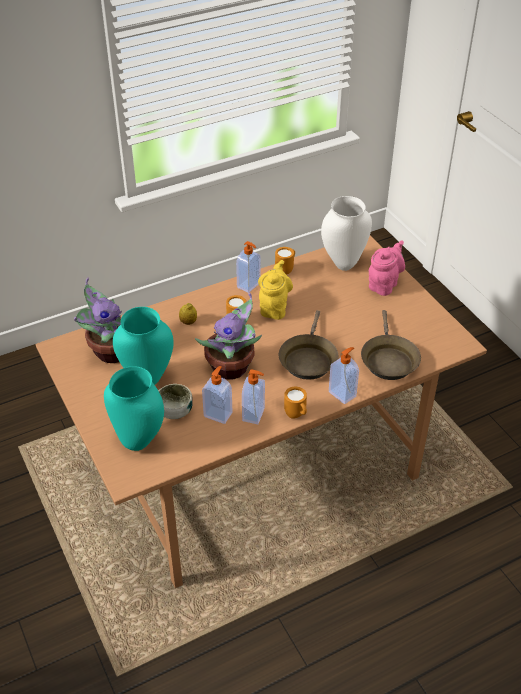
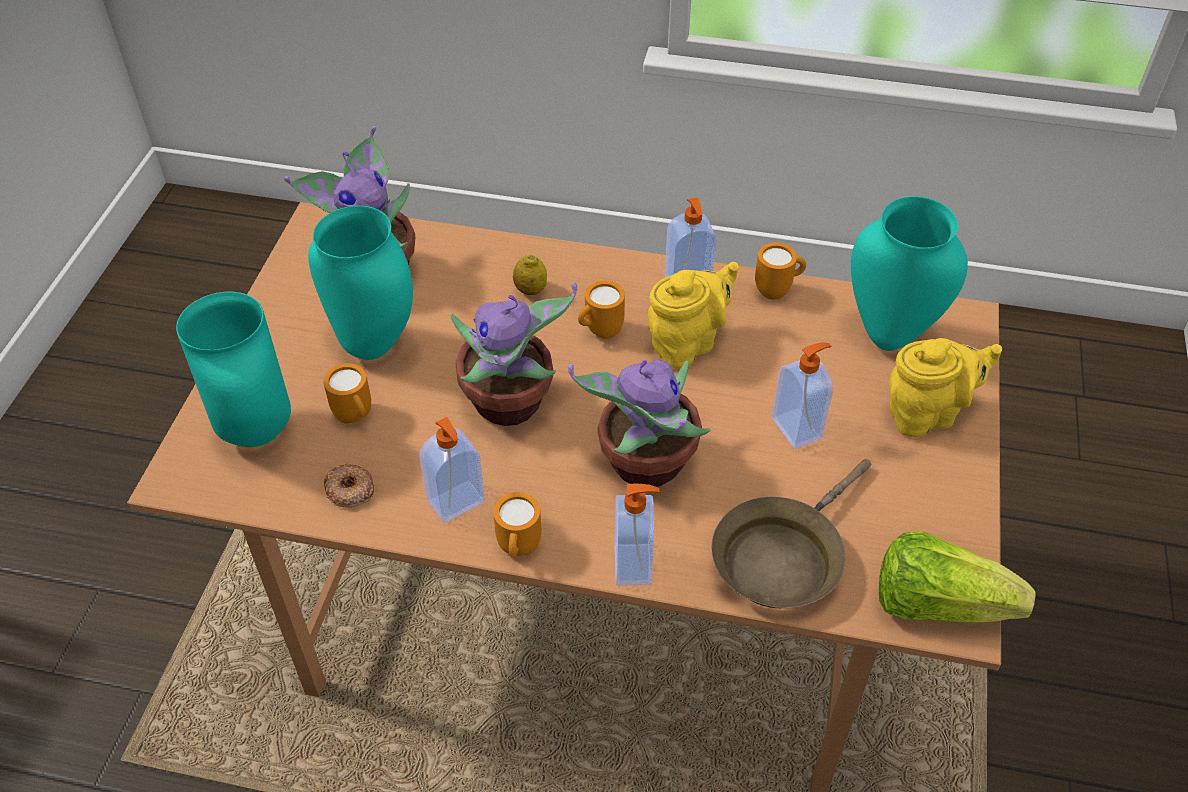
camera: 40 degrees right, 5 degrees up
bowl [159,384,193,419] -> orange mug [323,363,371,424]
soap dispenser [202,366,233,424] -> soap dispenser moved to [772,343,833,449]
brown frying pan [279,310,338,380] -> potted plant [568,360,711,487]
white vase [321,196,372,271] -> turquoise vase [851,196,968,351]
pink teapot [369,240,405,296] -> yellow teapot [889,338,1002,437]
none -> donut [324,463,374,508]
none -> lettuce [879,531,1035,623]

